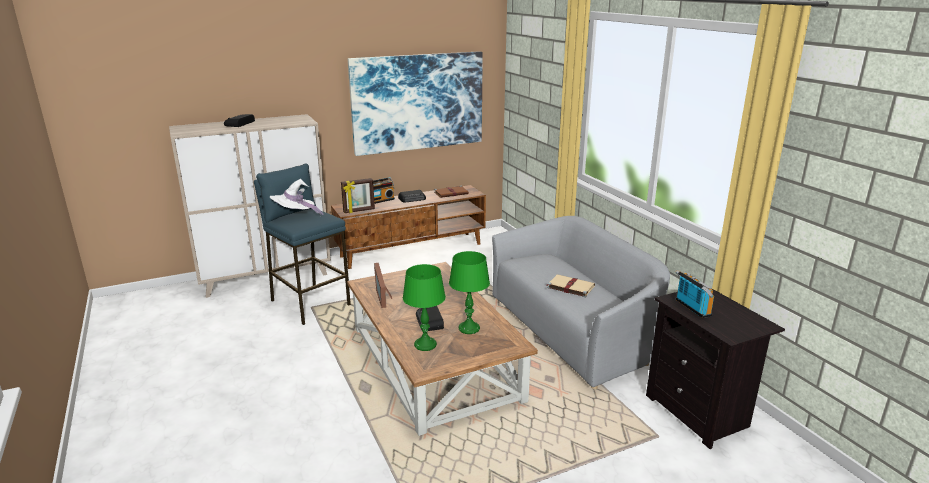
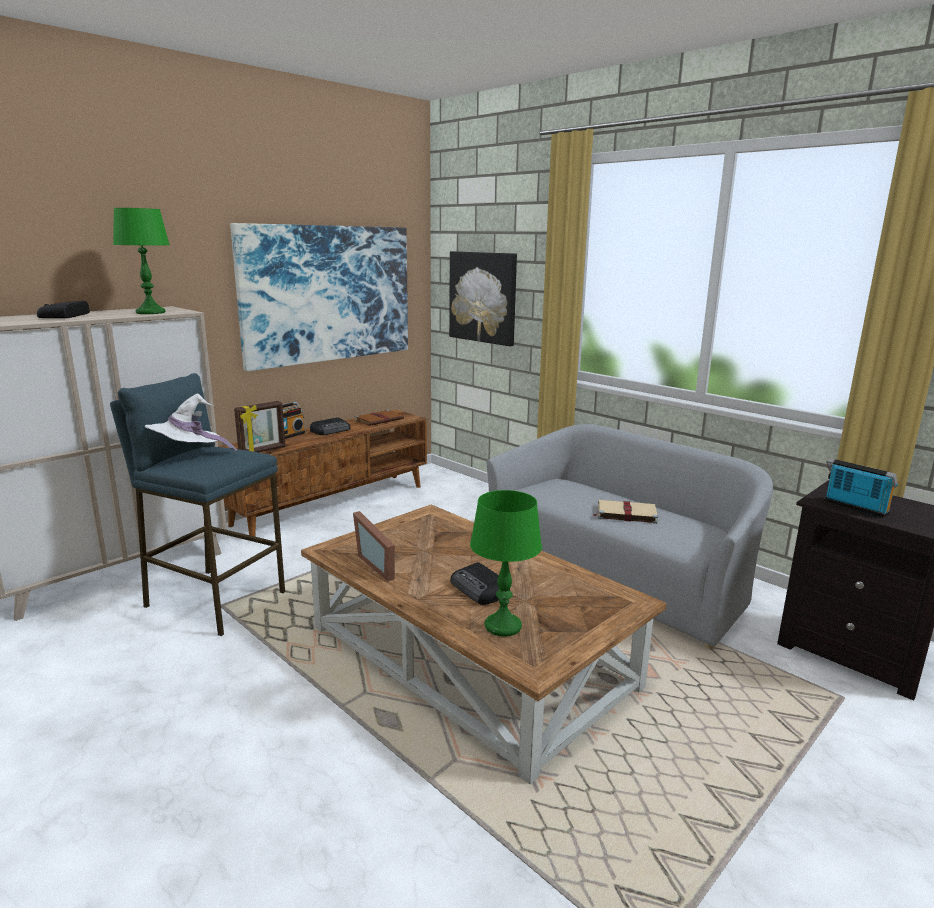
camera: 20 degrees left, 5 degrees down
green table lamp [449,251,490,334] -> green table lamp moved to [113,208,169,314]
none -> picture [449,251,517,346]

